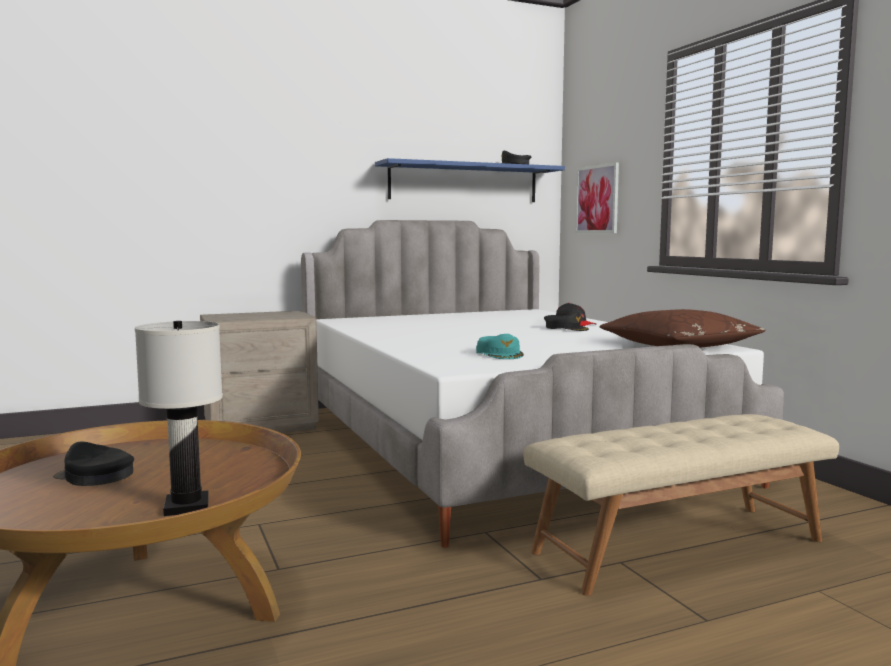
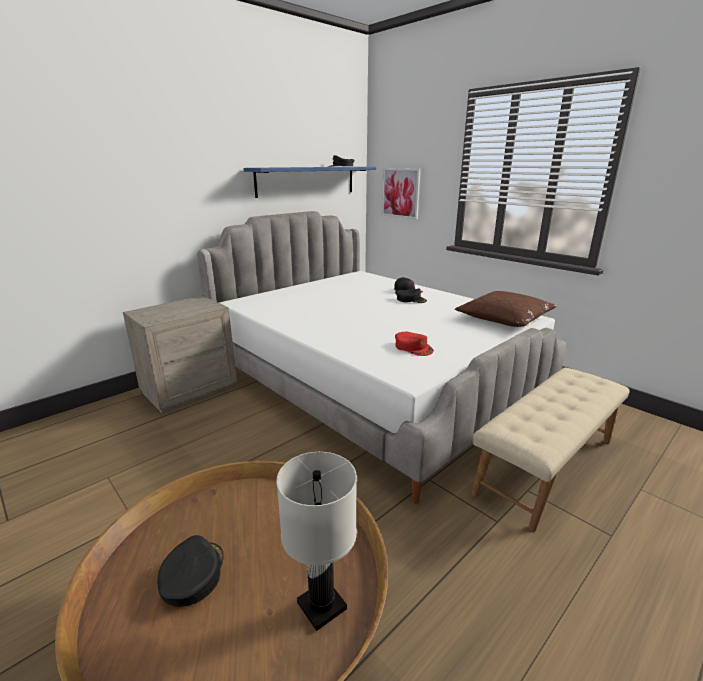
camera: 20 degrees left, 15 degrees up
black cap [53,441,134,486] -> black cap turned 90 degrees clockwise [157,535,224,607]
turquoise cap [476,334,524,359] -> red cap [395,332,434,356]

